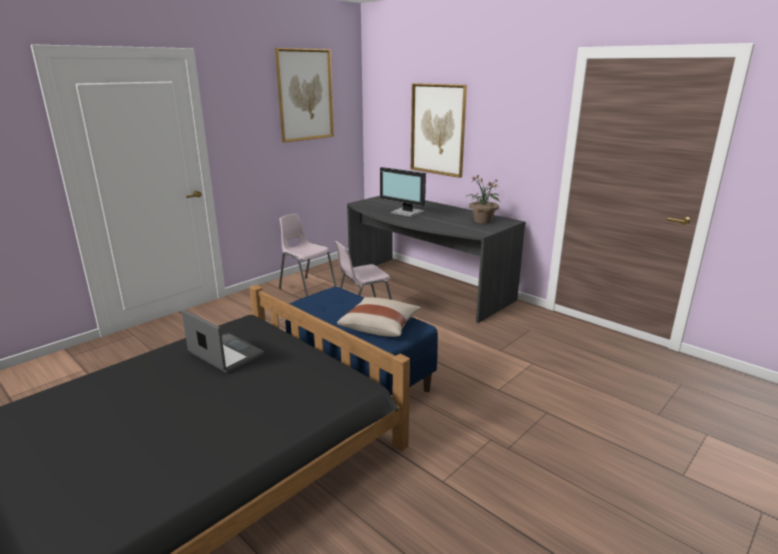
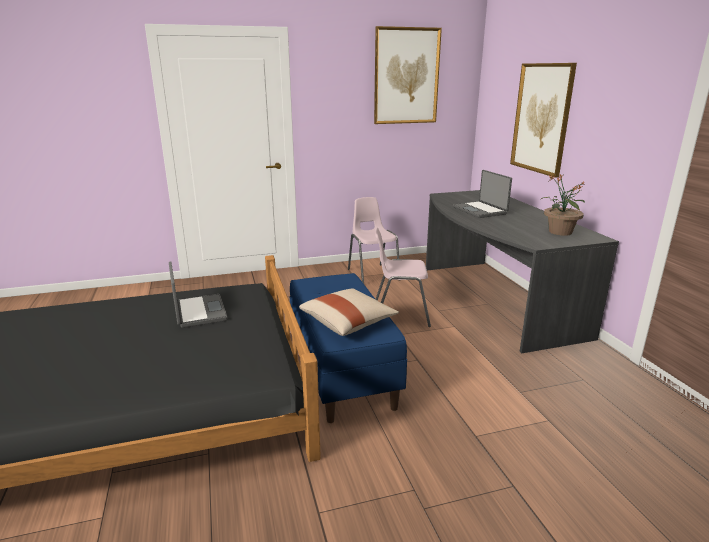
camera: 30 degrees right, 0 degrees up
monitor [380,167,426,217] -> laptop [453,170,512,218]

